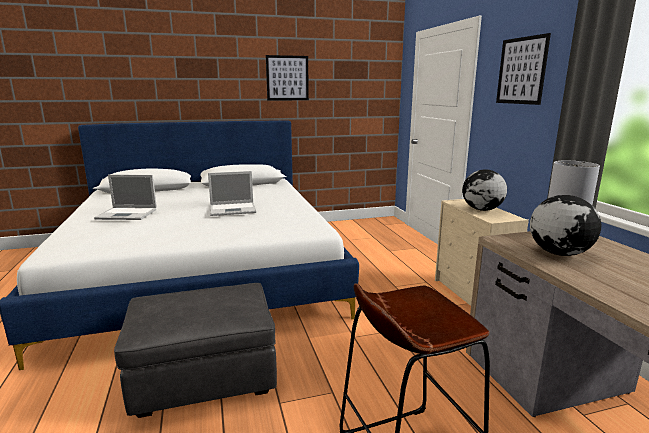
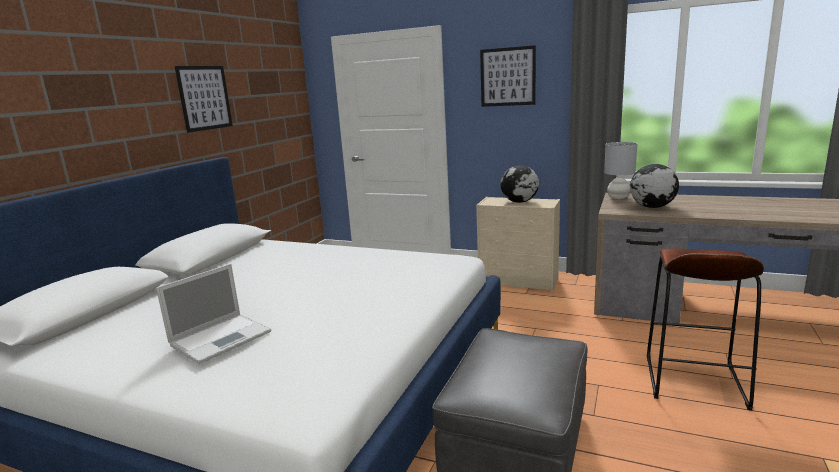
camera: 50 degrees left, 0 degrees up
laptop [208,171,256,216] -> none

